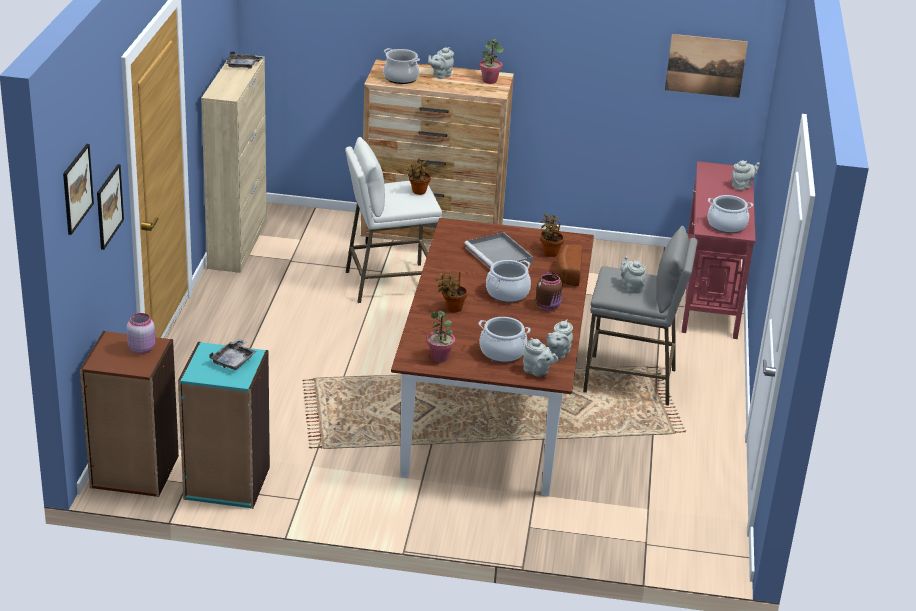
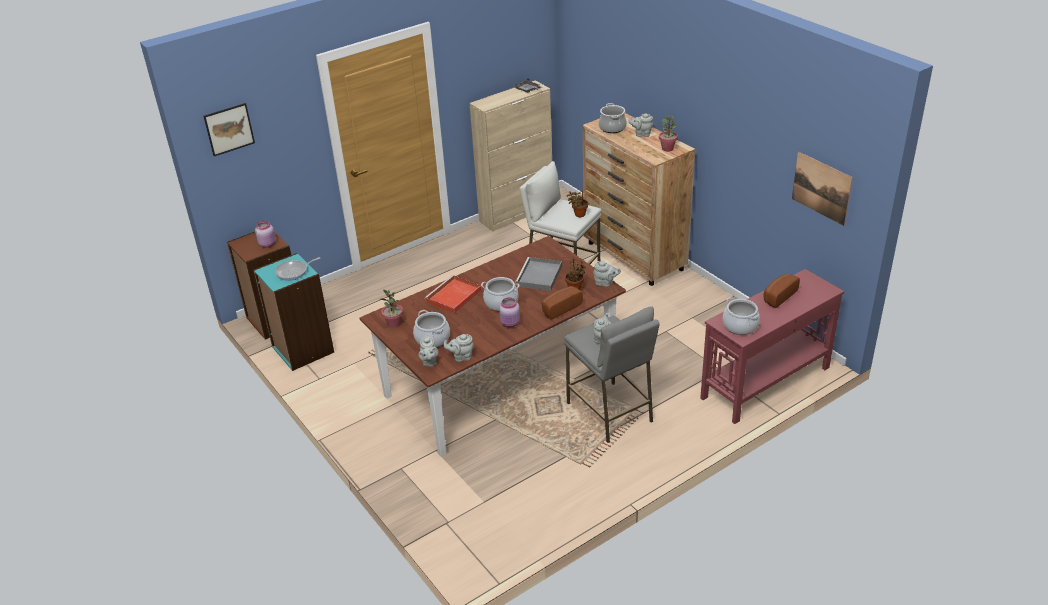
camera: 50 degrees right, 5 degrees up
picture [97,164,124,250] -> none
grey tray [209,339,257,370] -> frying pan [275,257,320,281]
potted plant [436,272,468,312] -> red tray [425,275,482,314]
brown jar [536,272,563,310] -> pink jar [499,297,520,327]
grey teapot [732,160,760,190] -> grey teapot moved to [593,261,621,287]
none -> bread [763,274,800,308]

